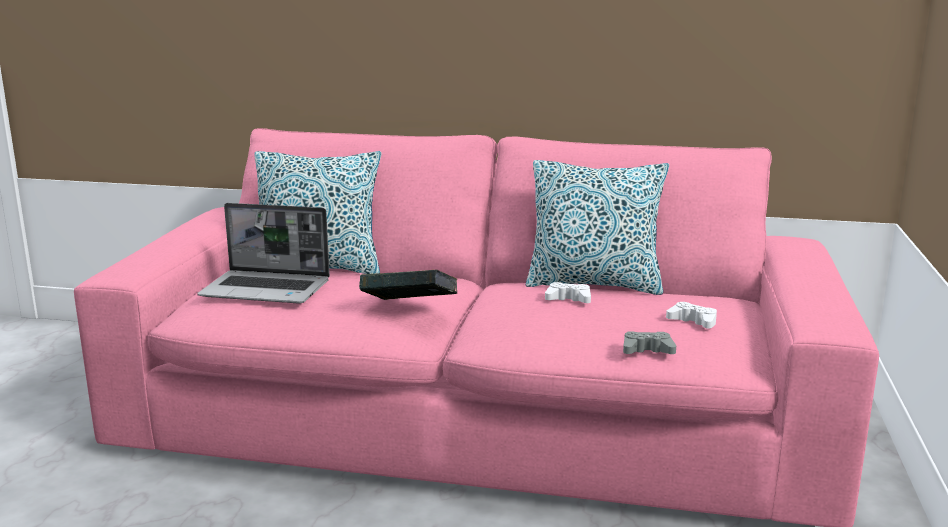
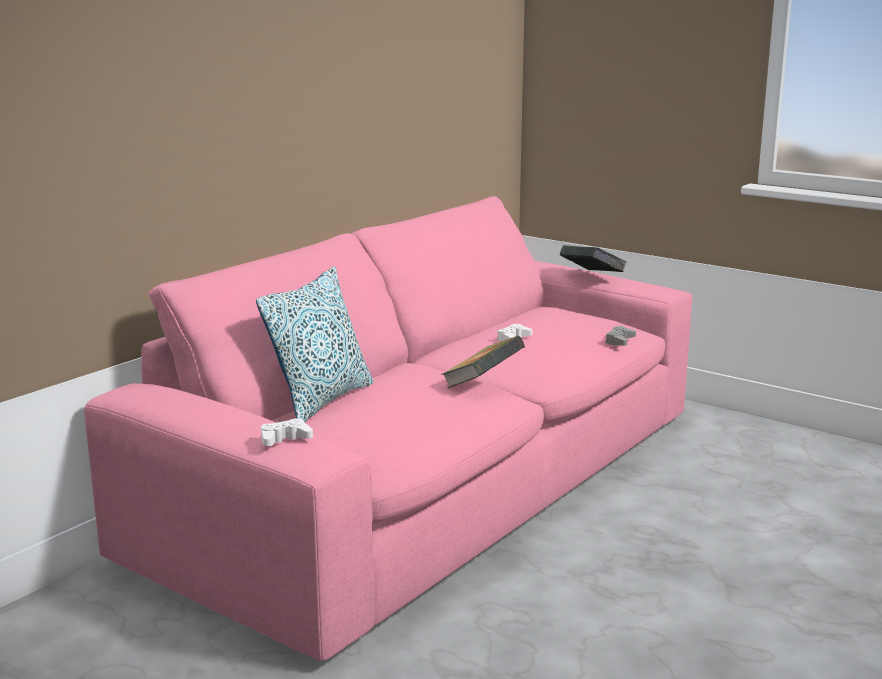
camera: 65 degrees left, 0 degrees up
laptop [197,203,330,303] -> none
pillow [526,160,669,295] -> none
white game controller [666,302,717,329] -> white game controller moved to [261,418,313,446]
none -> book [560,245,627,272]

